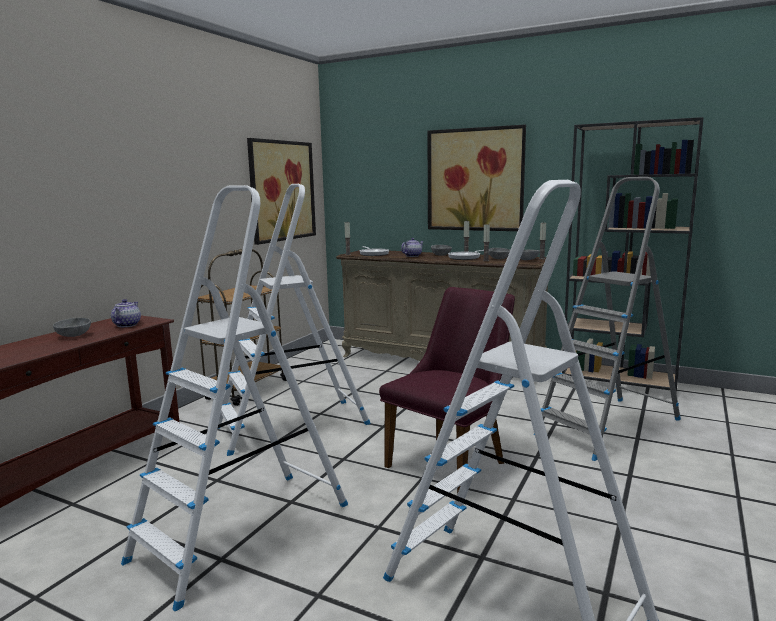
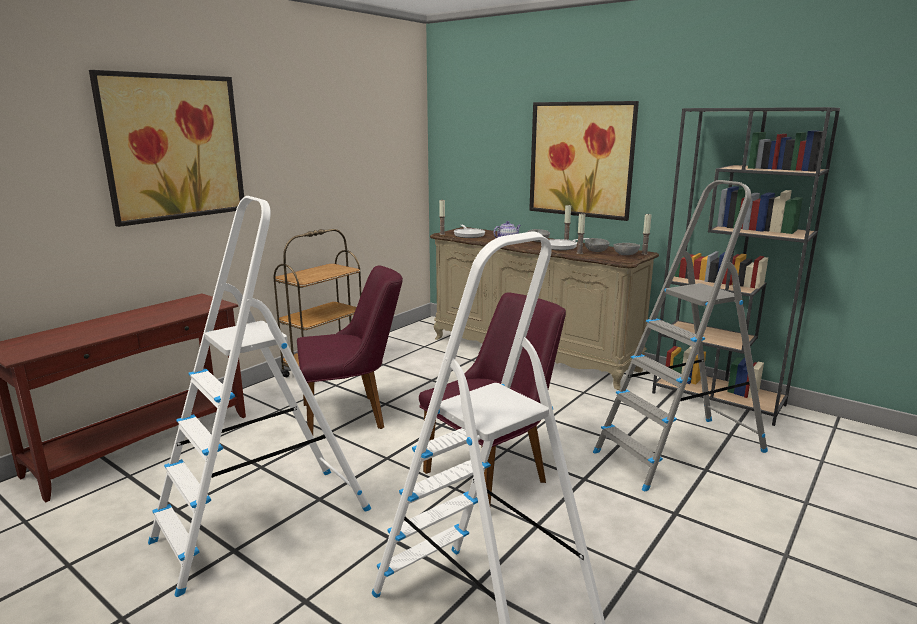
camera: 10 degrees right, 5 degrees up
grey bowl [53,318,91,337] -> none
teapot [111,299,141,327] -> none
white step ladder [218,184,371,456] -> purple chair [297,266,403,435]
picture [247,138,316,245] -> picture moved to [89,70,244,227]

